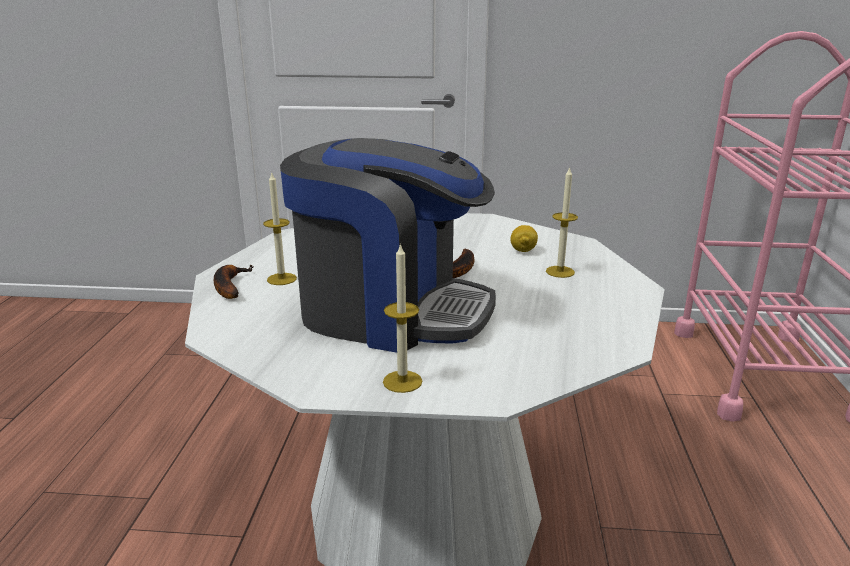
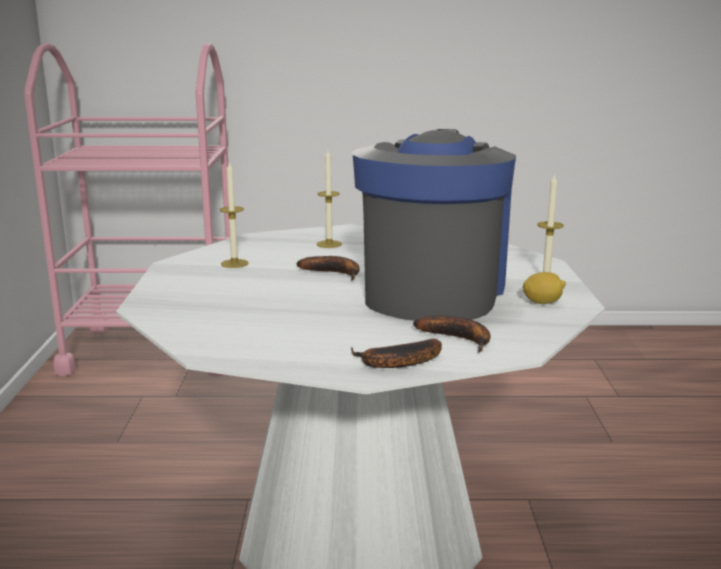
camera: 95 degrees left, 5 degrees down
candle [263,171,297,285] -> candle moved to [220,163,249,268]
lemon [510,225,538,252] -> lemon moved to [522,272,566,304]
none -> banana [413,316,490,353]

